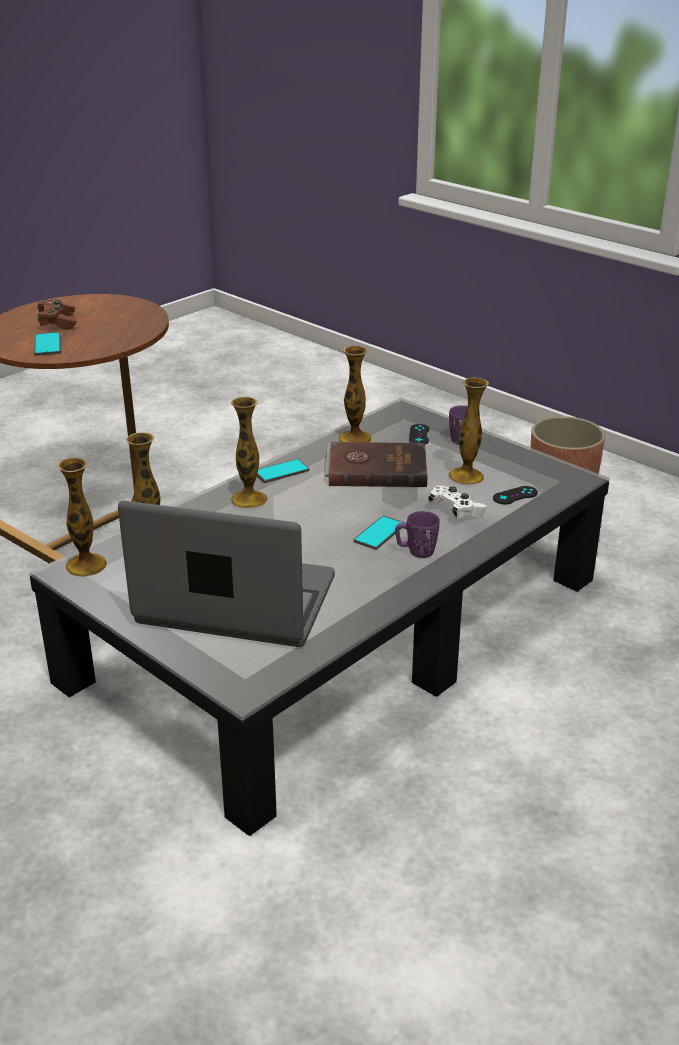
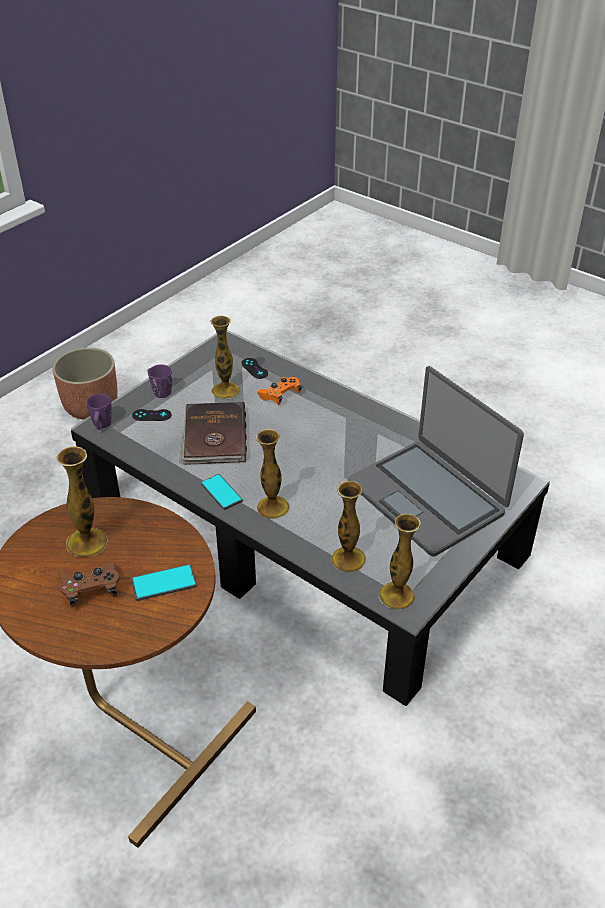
camera: 95 degrees left, 10 degrees up
laptop [118,501,335,647] -> laptop turned 45 degrees counterclockwise [348,366,524,557]
vase [339,345,372,442] -> vase moved to [56,446,108,557]
phone [354,515,405,550] -> none
purple mug [395,511,440,558] -> purple mug moved to [86,394,112,430]
white game controller [429,486,487,520] -> orange game controller [257,377,302,405]

